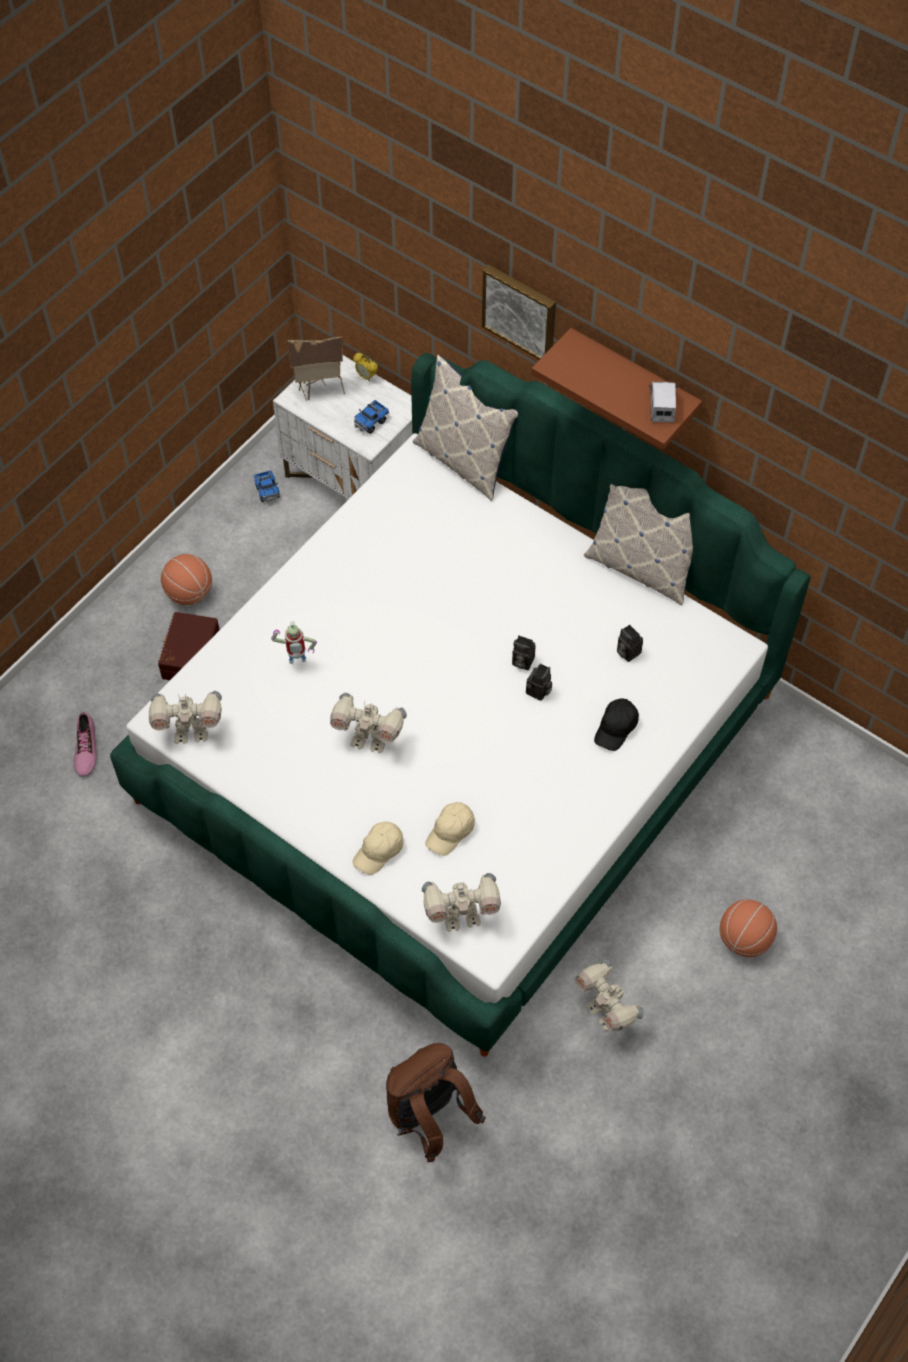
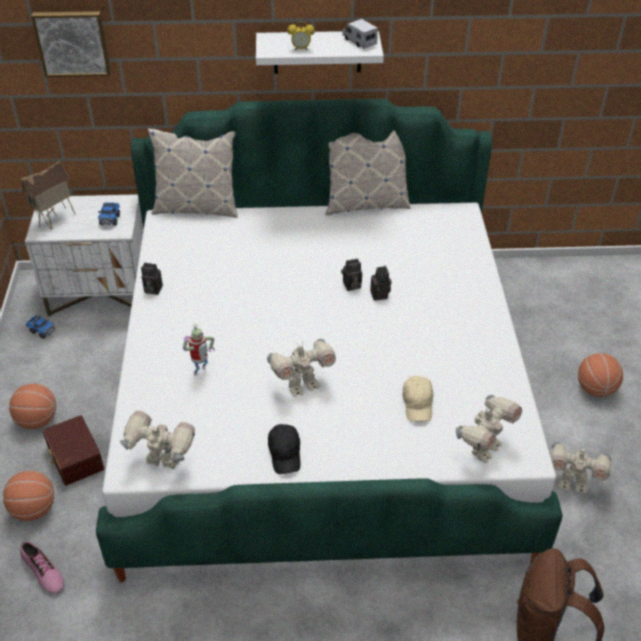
camera: 40 degrees left, 15 degrees down
toy robot [149,691,222,744] -> toy robot turned 120 degrees counterclockwise [120,411,195,469]
beige cap [352,822,404,875] -> none
alarm clock [353,353,378,382] -> alarm clock moved to [287,22,315,50]
picture [482,265,556,360] -> picture moved to [31,11,111,77]
brown shelf [531,328,702,450] -> white shelf [256,31,384,74]
black cap [594,698,639,751] -> black cap moved to [268,424,300,474]
camera [617,624,643,662] -> camera moved to [141,263,163,295]
none -> basketball [3,470,54,521]

